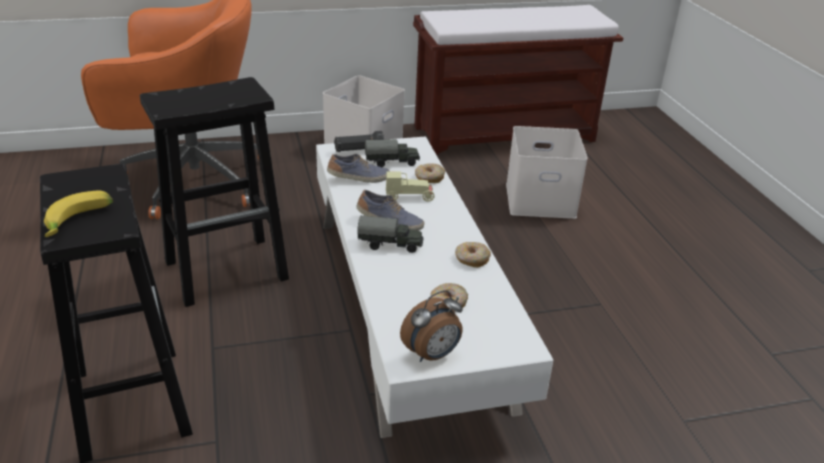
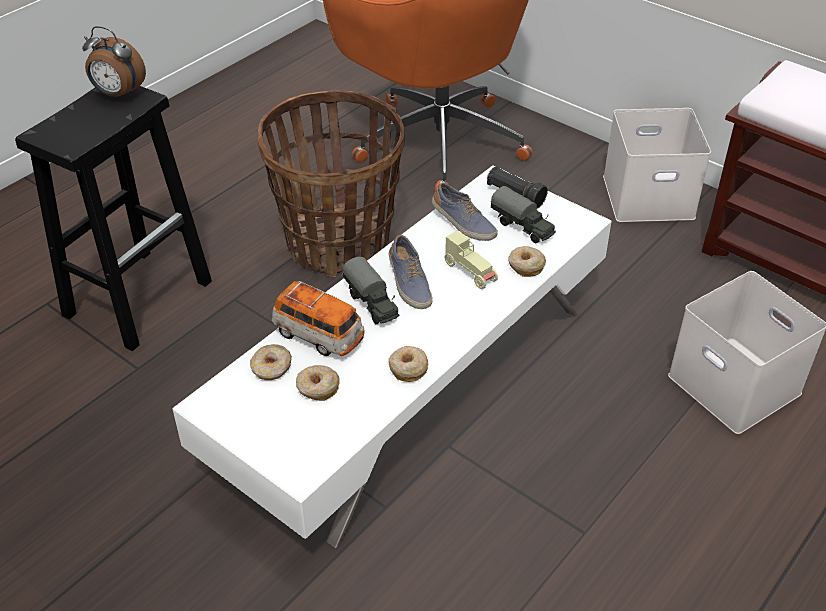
camera: 55 degrees right, 10 degrees up
banana [44,191,113,237] -> none
black stool [140,77,289,307] -> basket [258,91,405,277]
alarm clock [400,290,463,362] -> alarm clock moved to [82,26,146,99]
none -> donut [250,344,292,380]
none -> toy car [271,281,364,356]

